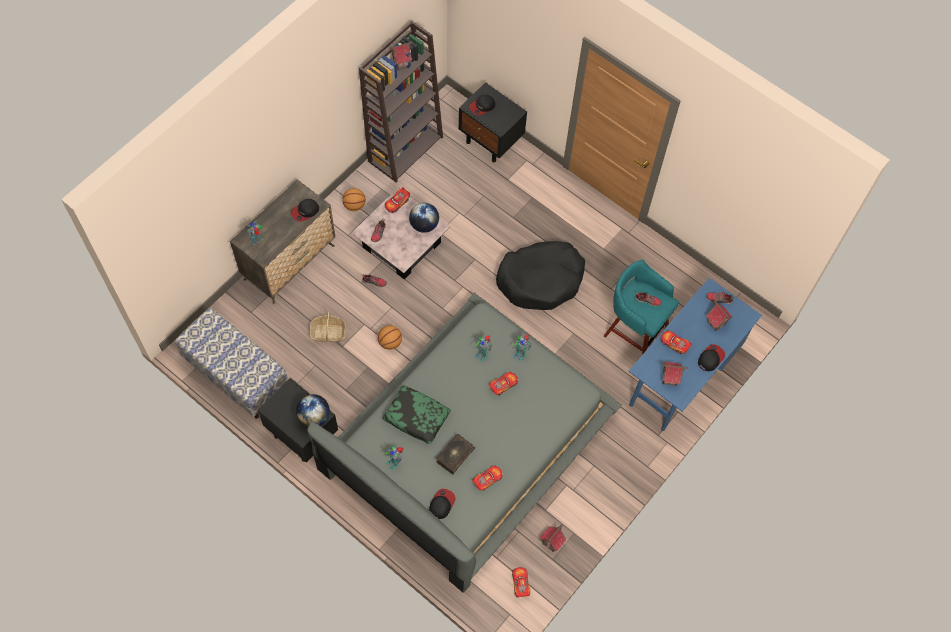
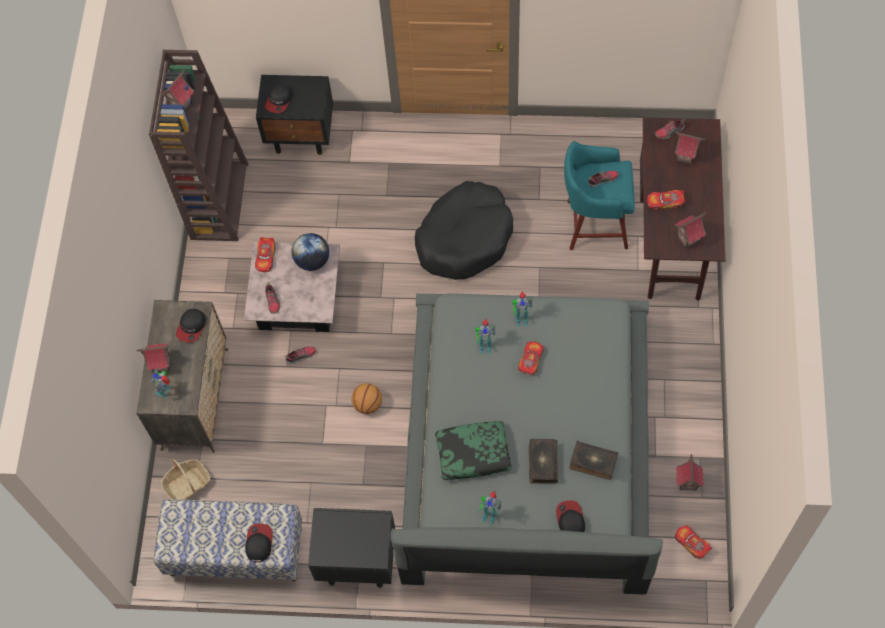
camera: 30 degrees left, 0 degrees up
globe [296,394,330,427] -> none
basket [310,310,346,342] -> basket moved to [161,459,210,500]
basketball [342,188,366,211] -> none
toy car [472,466,503,491] -> book [569,441,618,480]
blue desk [629,278,762,431] -> brown desk [640,117,725,300]
cap [698,344,725,371] -> cap moved to [245,524,273,562]
none -> toy house [136,343,170,373]

